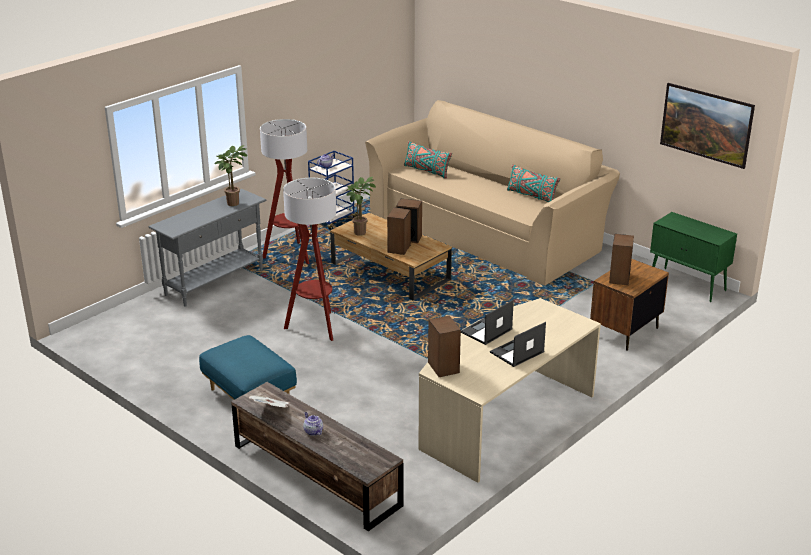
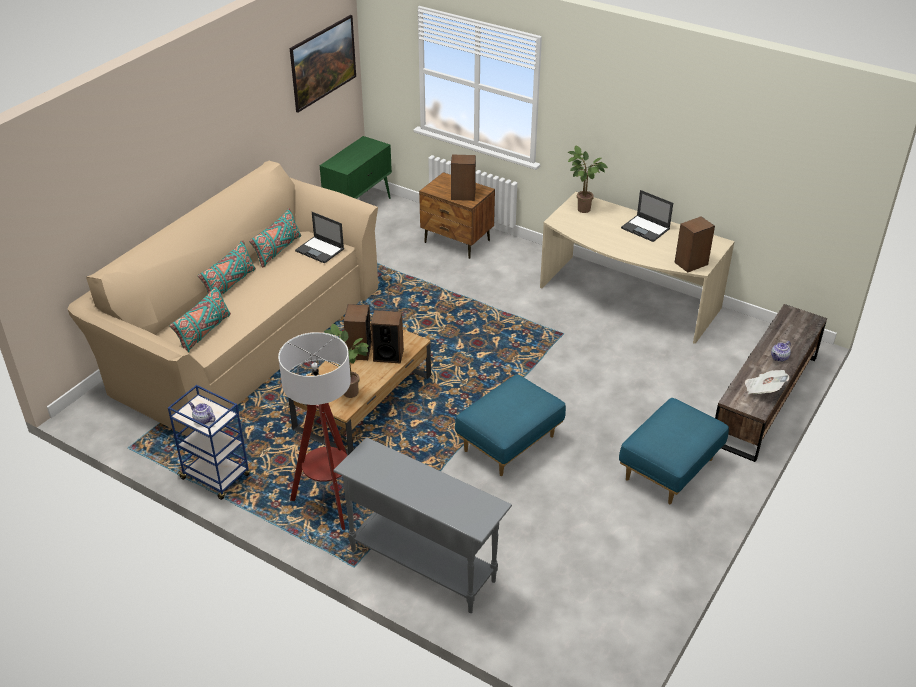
camera: 100 degrees left, 10 degrees up
potted plant [215,145,247,206] -> potted plant moved to [568,146,608,213]
floor lamp [283,178,336,341] -> blue ottoman [455,374,566,476]
laptop [461,300,514,345] -> laptop moved to [295,212,344,264]
none -> turquoise pillow [198,240,256,295]

